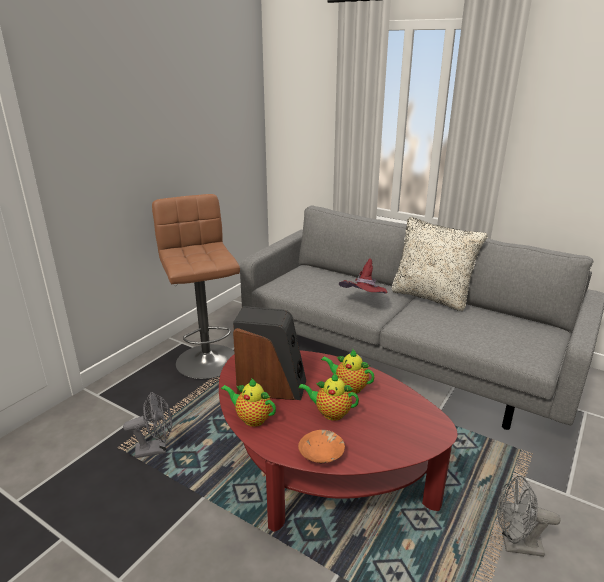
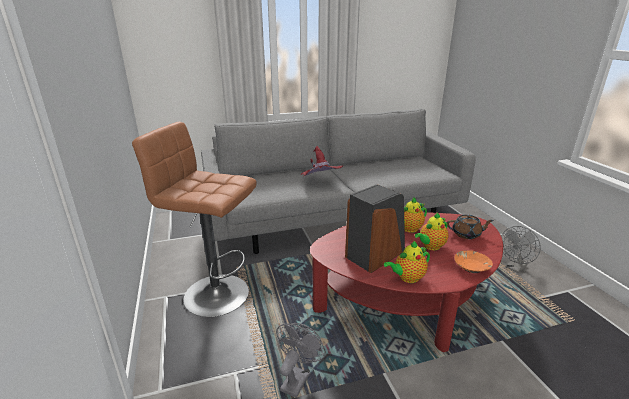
camera: 50 degrees left, 0 degrees up
beige pillow [392,217,488,312] -> none
none -> brown teapot [447,214,494,239]

